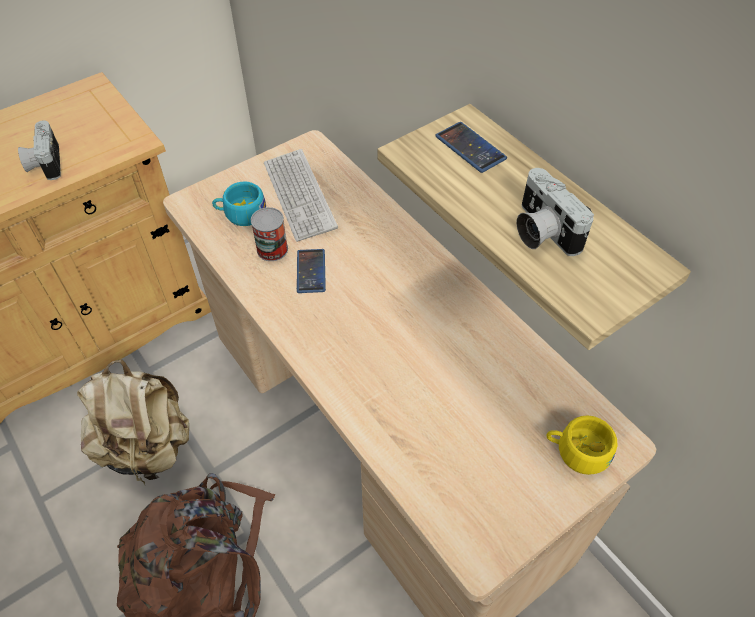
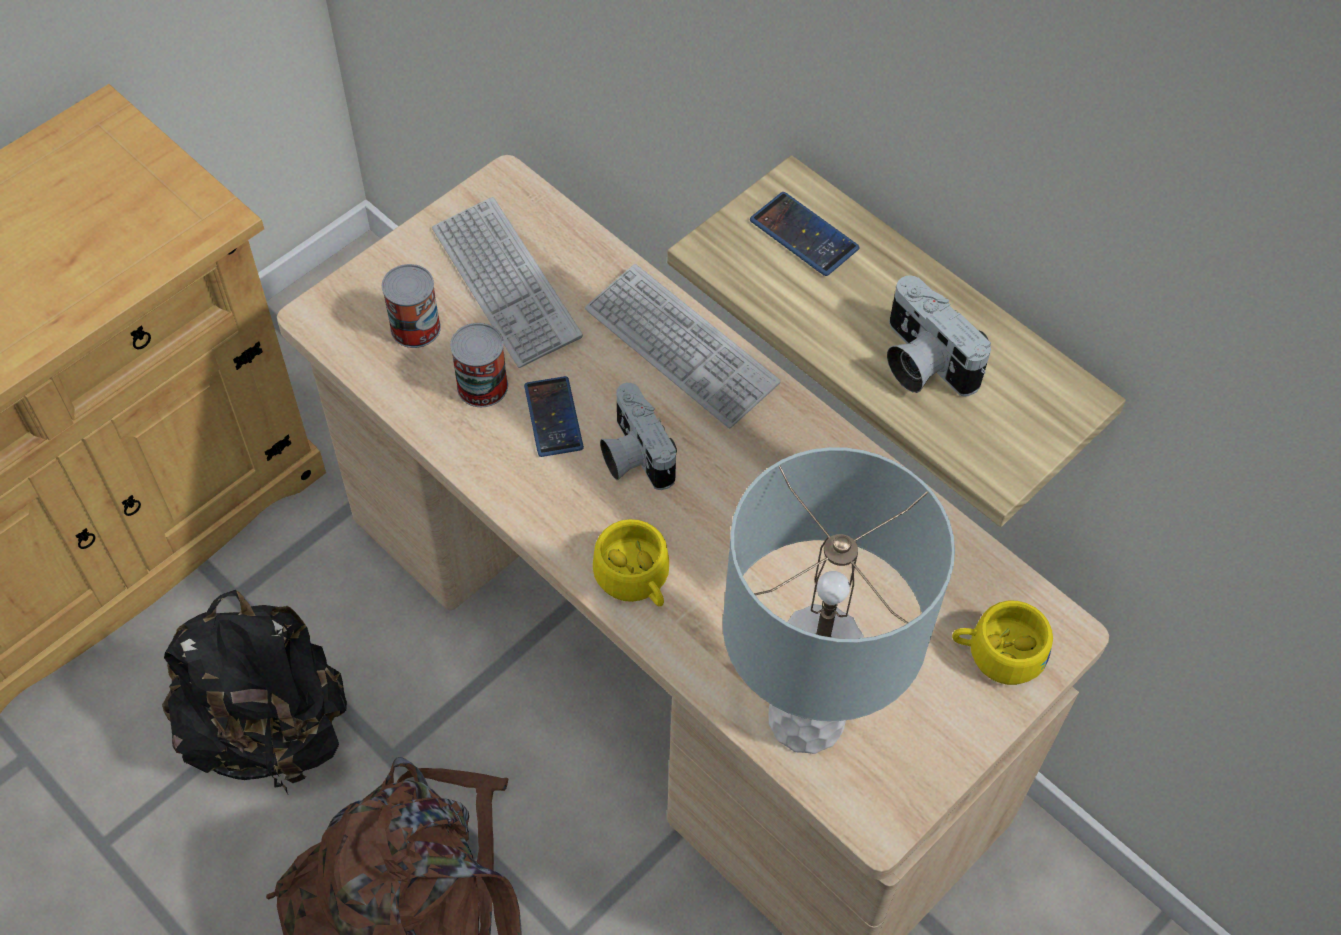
camera: 10 degrees left, 5 degrees up
camera [18,120,61,180] -> camera moved to [600,383,677,490]
beige backpack [77,359,189,485] -> black backpack [162,590,347,794]
turquoise cup [212,181,266,226] -> can [382,264,441,348]
none -> keyboard [585,264,781,428]
none -> yellow cup [593,519,669,606]
none -> grey table lamp [723,447,955,754]

